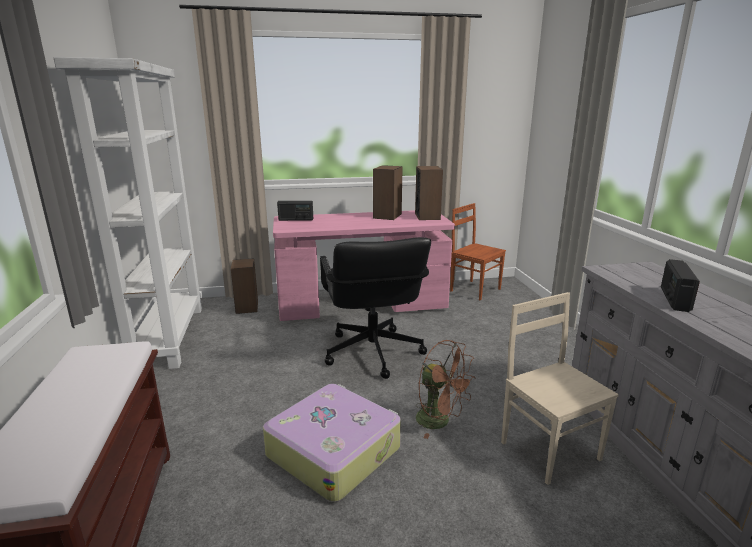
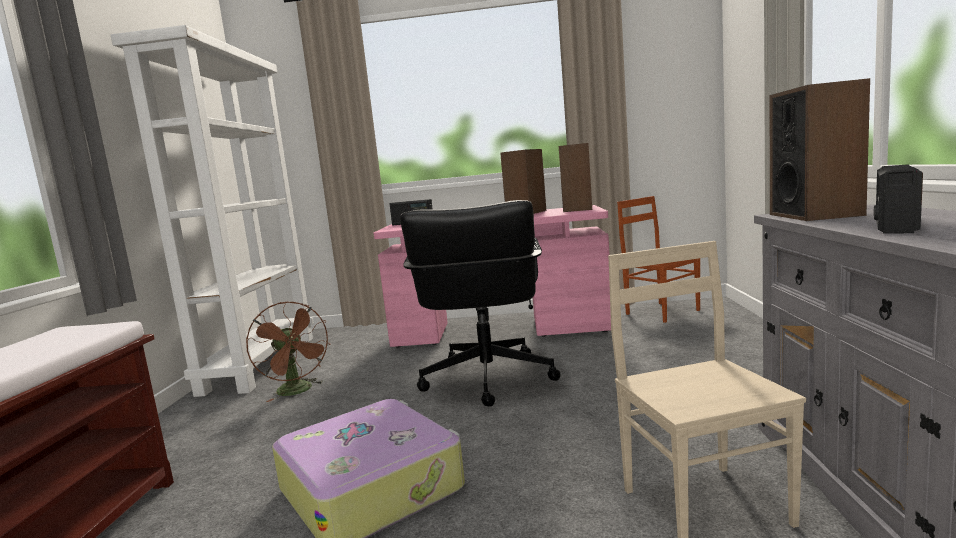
camera: 15 degrees right, 10 degrees down
speaker [231,259,258,314] -> speaker moved to [770,78,870,221]
brown fan [416,340,476,439] -> brown fan moved to [246,302,331,402]

